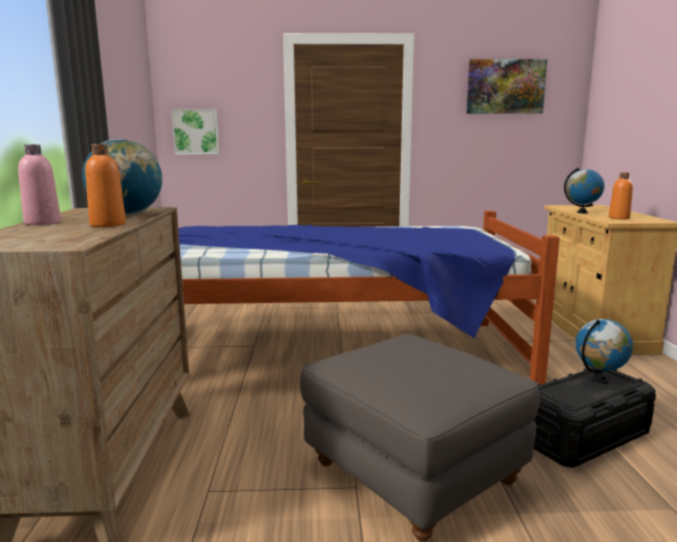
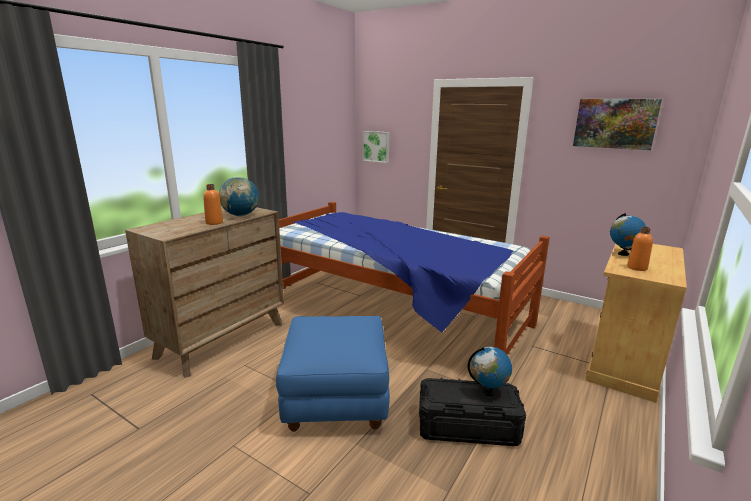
camera: 35 degrees right, 5 degrees up
pink bottle [18,144,61,225] -> none
grey ottoman [300,334,540,542] -> blue ottoman [276,316,390,432]

